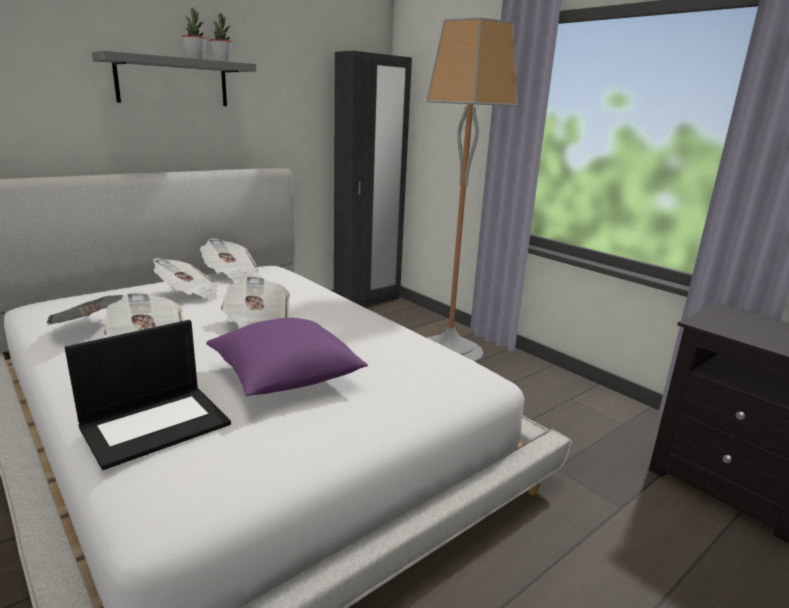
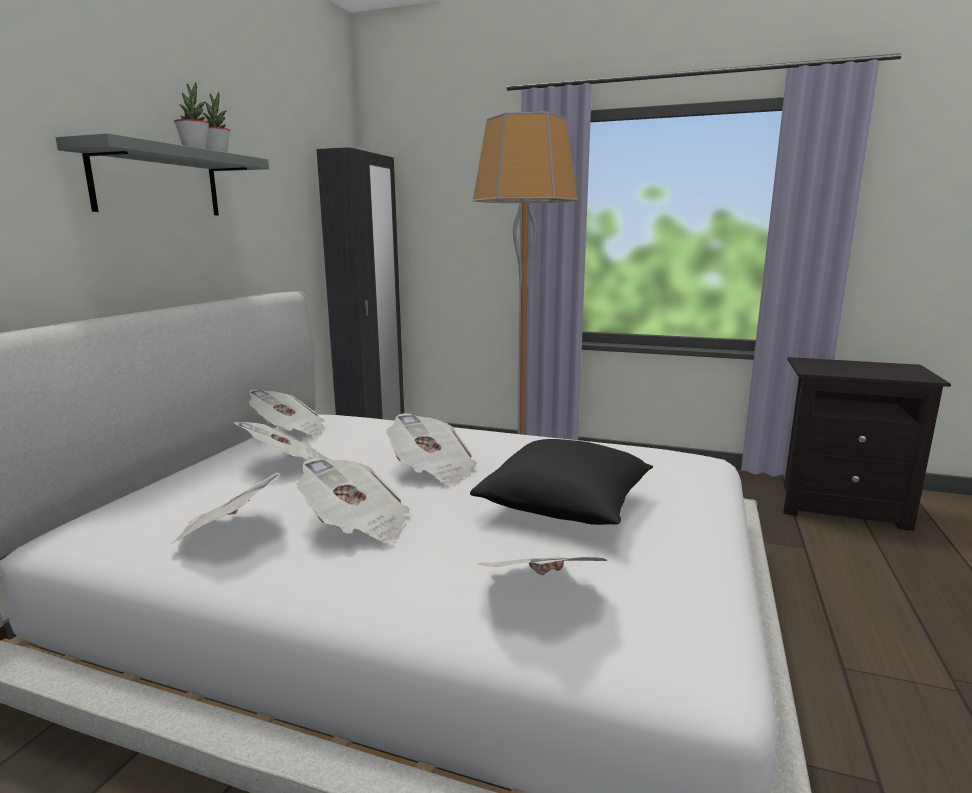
camera: 30 degrees left, 5 degrees down
laptop [65,320,231,470] -> newspaper [477,557,608,575]
purple pillow [206,318,368,396] -> black pillow [470,439,653,525]

